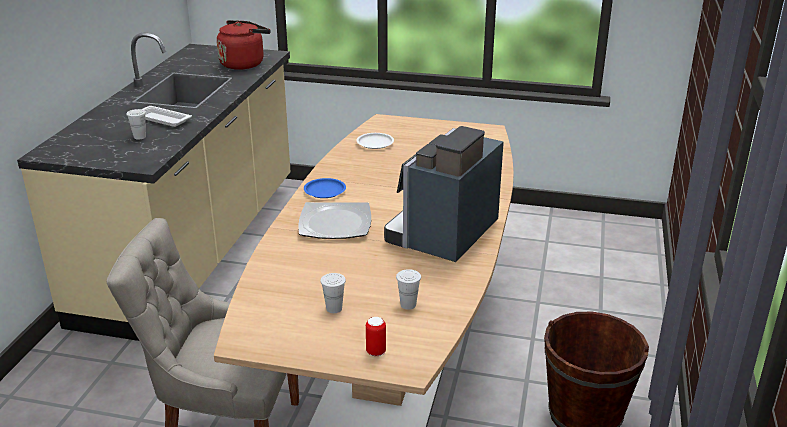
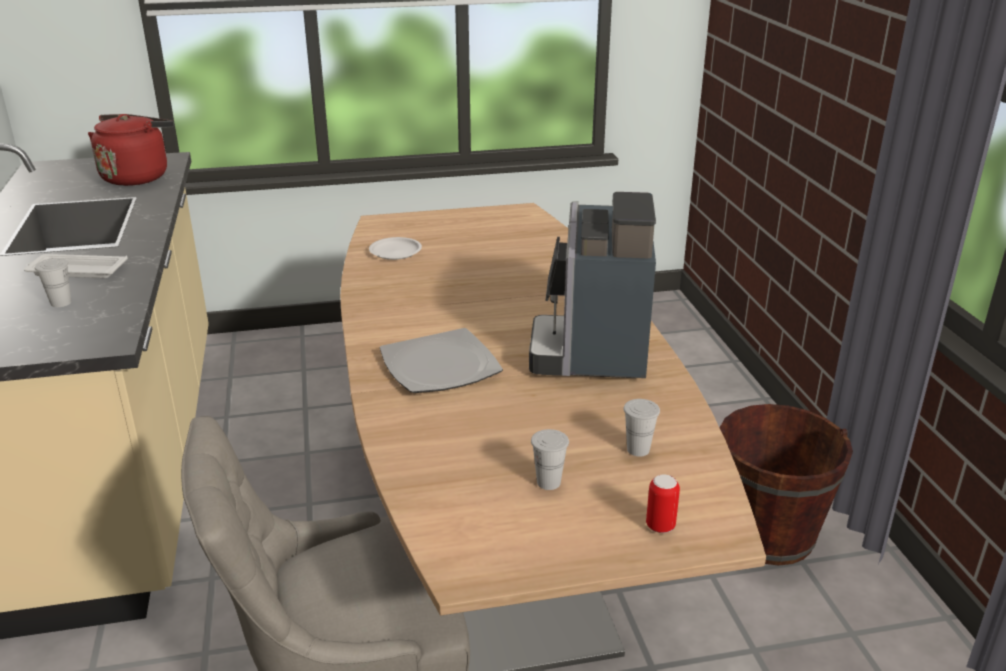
camera: 25 degrees left, 0 degrees up
blue plate [304,178,346,198] -> none

